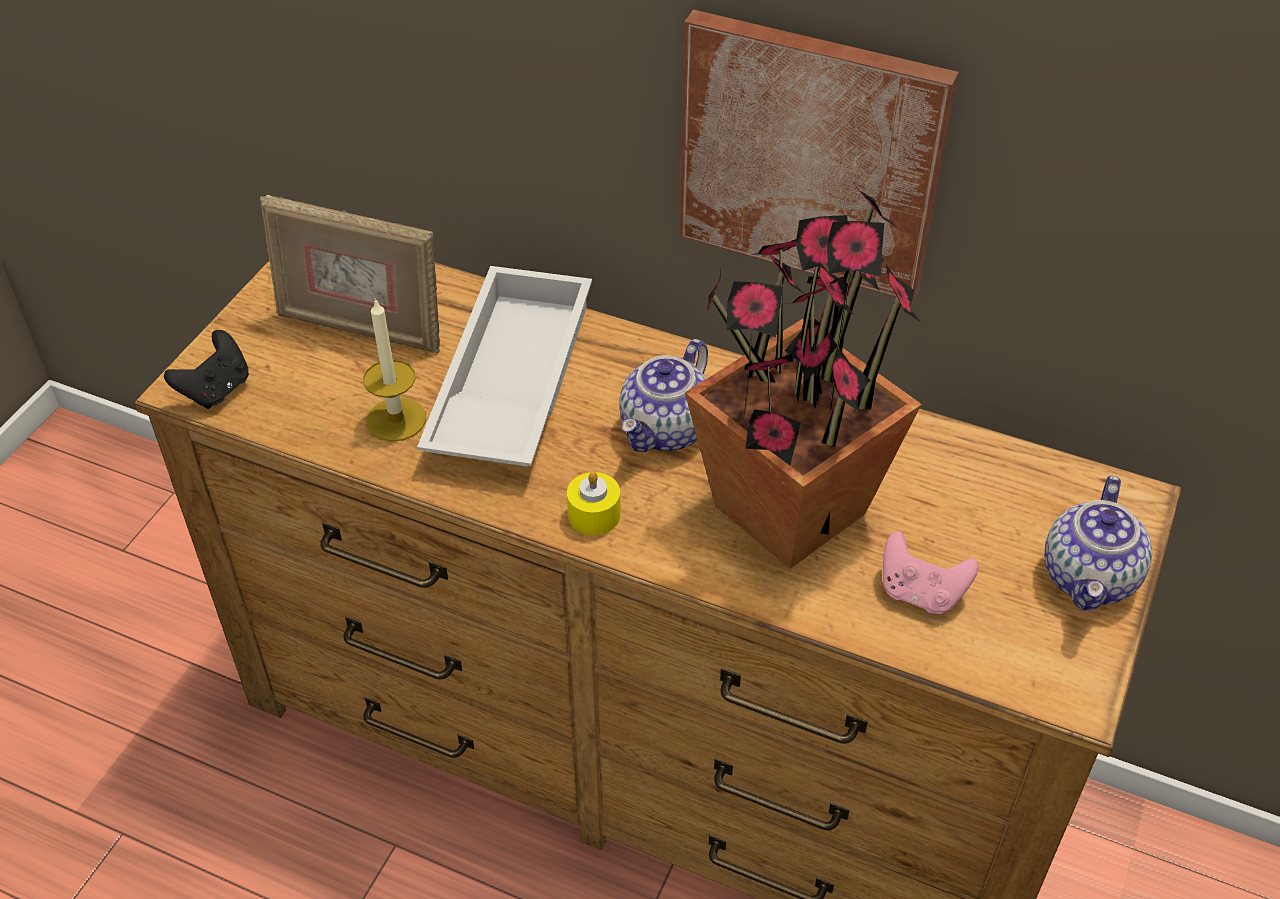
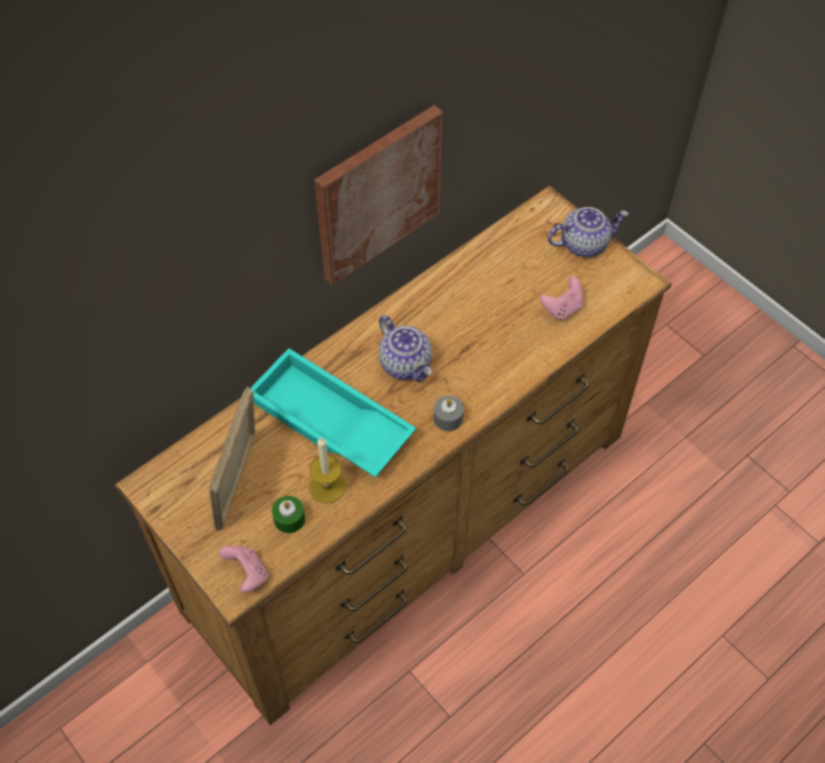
camera: 65 degrees left, 10 degrees up
black game controller [164,330,249,409] -> pink game controller [219,546,268,593]
picture frame [260,195,440,353] -> picture frame turned 150 degrees clockwise [209,387,255,531]
white tray [417,266,592,467] -> turquoise tray [250,348,416,478]
yellow candle [567,472,621,535] -> grey candle [434,396,464,431]
potted plant [685,181,922,569] -> none
teapot [1044,476,1152,610] -> teapot turned 60 degrees counterclockwise [548,207,629,257]
none -> green candle [272,496,305,533]

